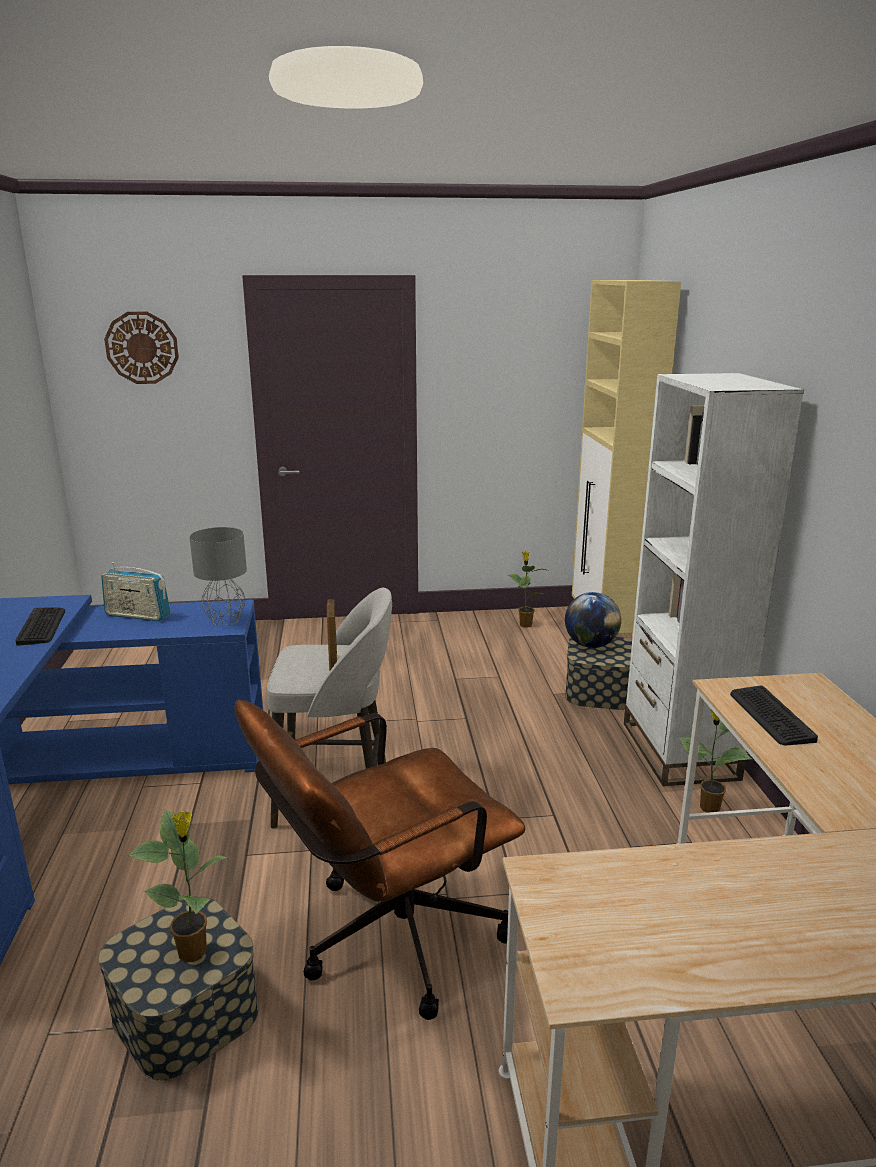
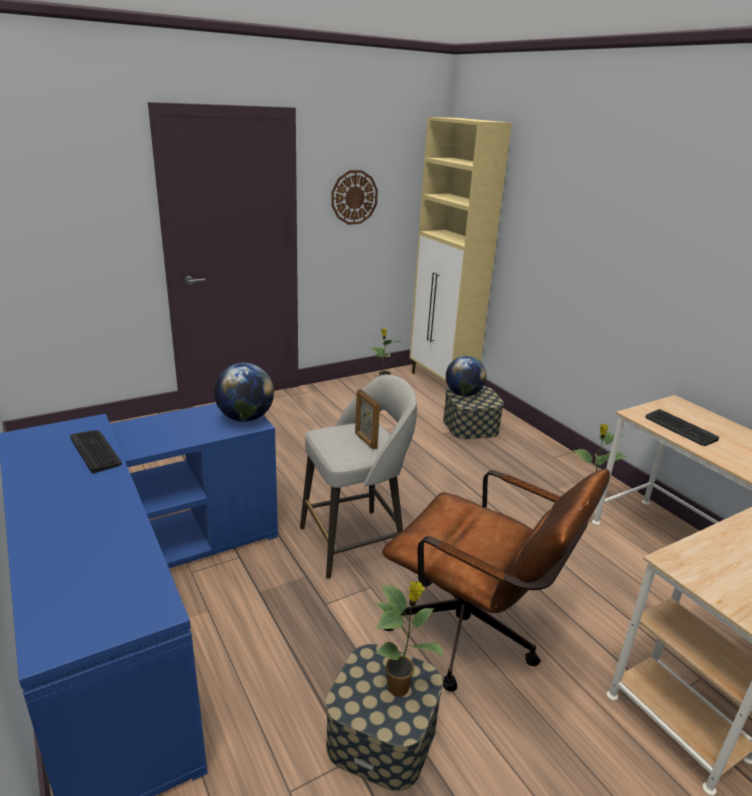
camera: 25 degrees left, 5 degrees up
radio [101,562,171,622] -> none
wall clock [104,312,179,384] -> wall clock moved to [331,170,378,225]
grey table lamp [189,527,247,626] -> globe [214,363,274,422]
brown office chair [235,700,526,1020] -> brown office chair turned 90 degrees counterclockwise [382,469,610,692]
white bookcase [624,373,804,786] -> none

